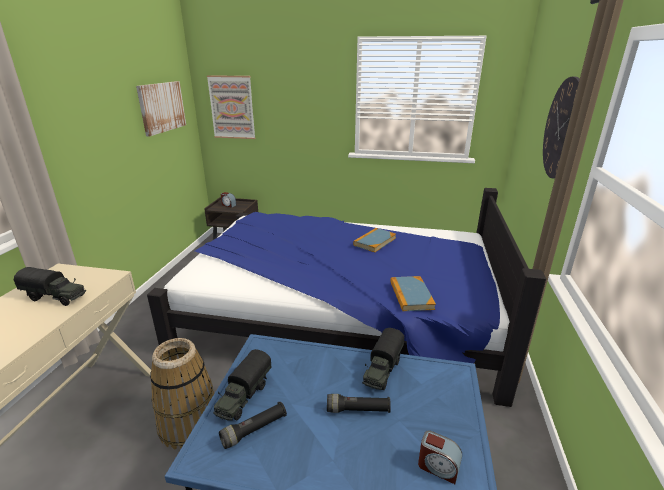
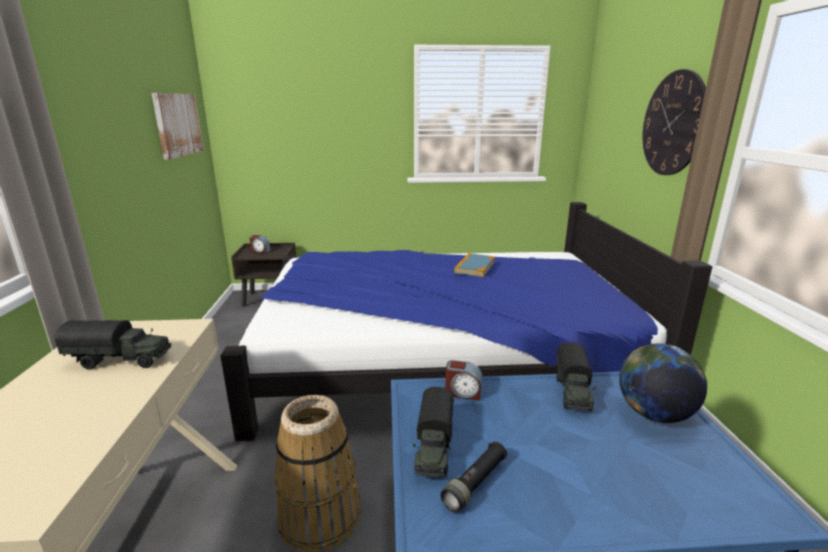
camera: 15 degrees left, 5 degrees down
picture [207,75,256,139] -> none
black flashlight [327,394,391,413] -> none
book [390,276,436,311] -> none
alarm clock [418,430,462,484] -> alarm clock moved to [445,360,482,401]
none -> globe [619,343,707,423]

